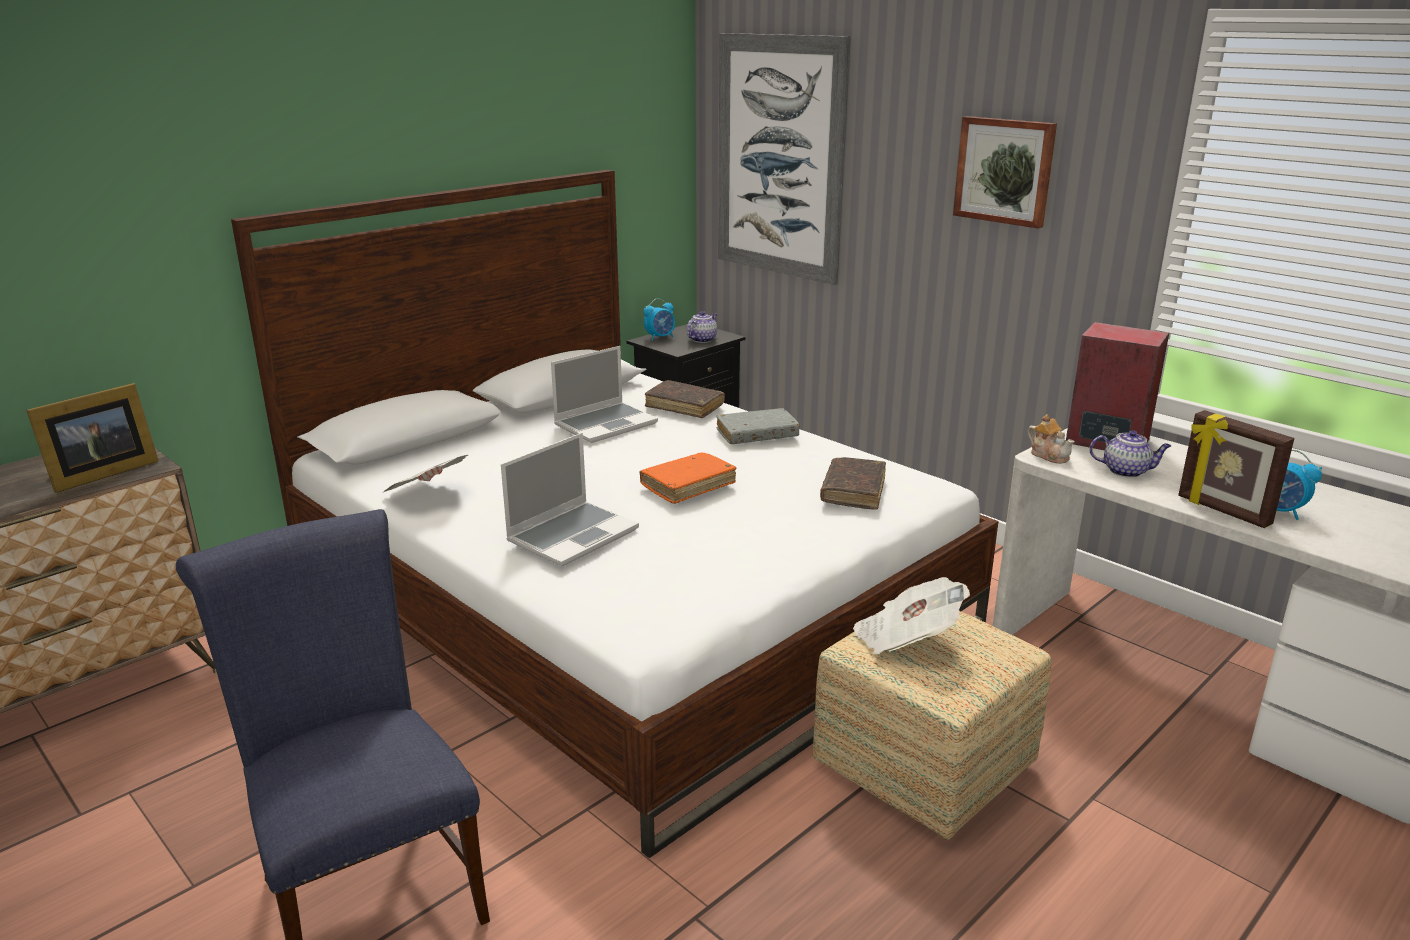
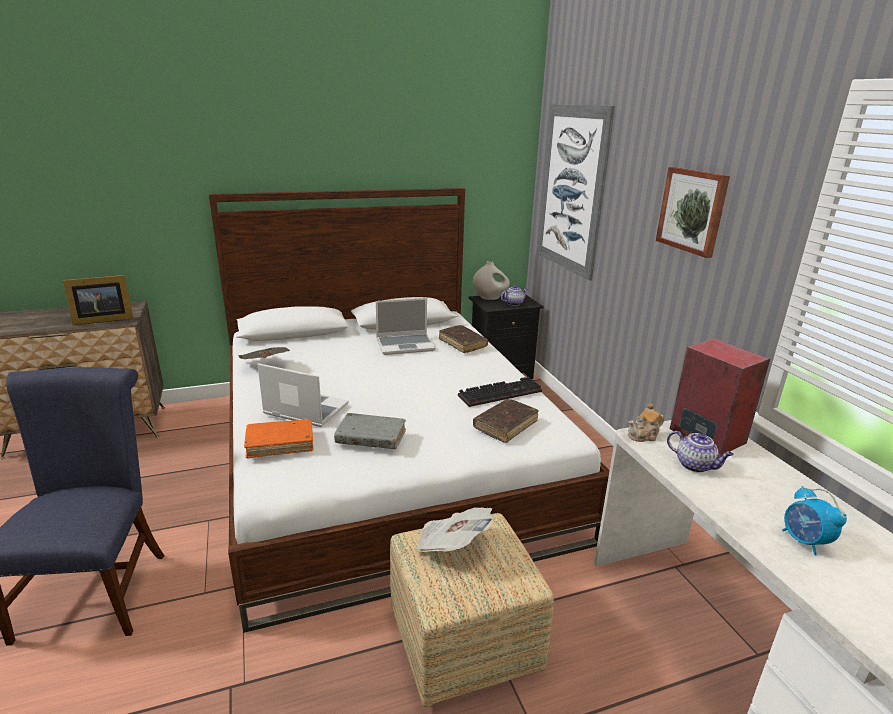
camera: 25 degrees right, 0 degrees up
laptop [501,433,639,567] -> laptop turned 135 degrees counterclockwise [257,363,349,427]
orange book [640,453,737,504] -> orange book moved to [244,419,314,458]
alarm clock [643,298,675,341] -> white vase [473,261,510,300]
grey book [716,408,800,444] -> grey book moved to [334,413,406,449]
teapot [1028,414,1075,464] -> teapot turned 75 degrees clockwise [628,403,664,442]
picture frame [1178,410,1295,528] -> none
none -> keyboard [458,377,542,407]

